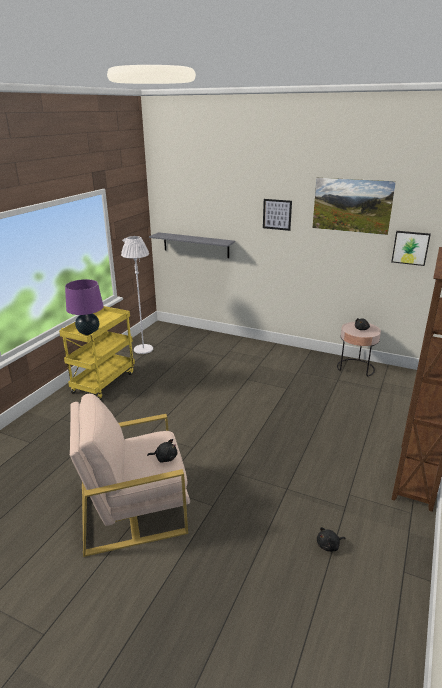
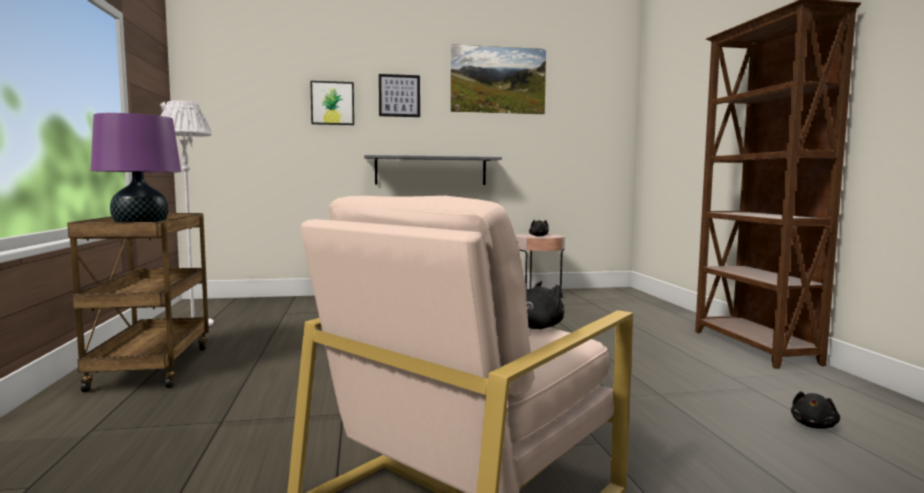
camera: 35 degrees left, 20 degrees down
yellow cart [59,306,135,400] -> brown cart [67,213,209,392]
grey shelf [149,232,236,258] -> grey shelf moved to [364,155,502,185]
picture [391,231,431,266] -> picture moved to [310,81,354,125]

